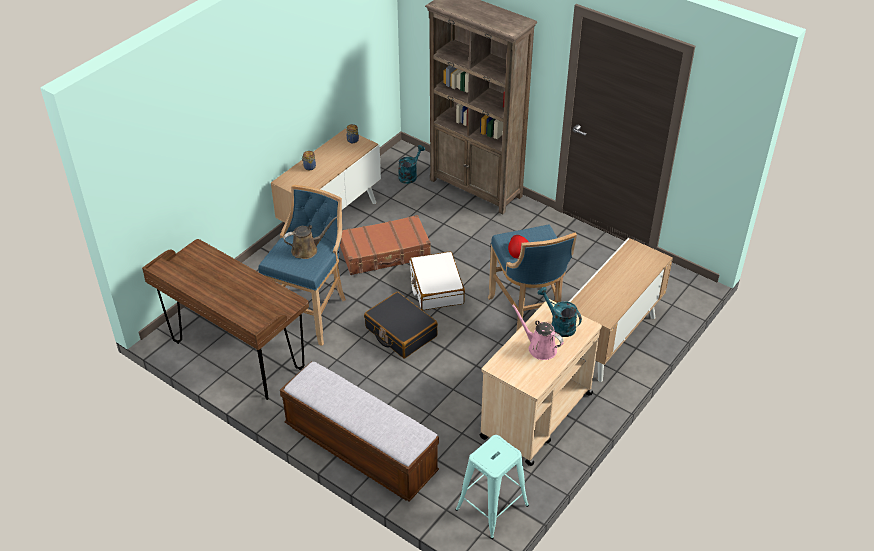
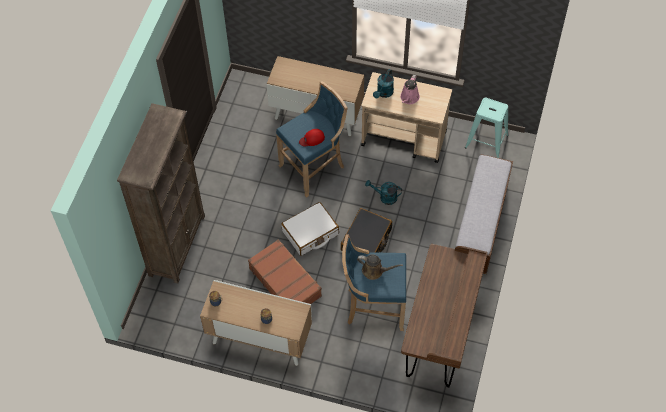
camera: 110 degrees left, 15 degrees up
brown watering can [283,217,338,259] -> brown watering can turned 150 degrees clockwise [357,254,403,280]
turquoise watering can [398,145,425,184] -> turquoise watering can moved to [365,180,402,205]

